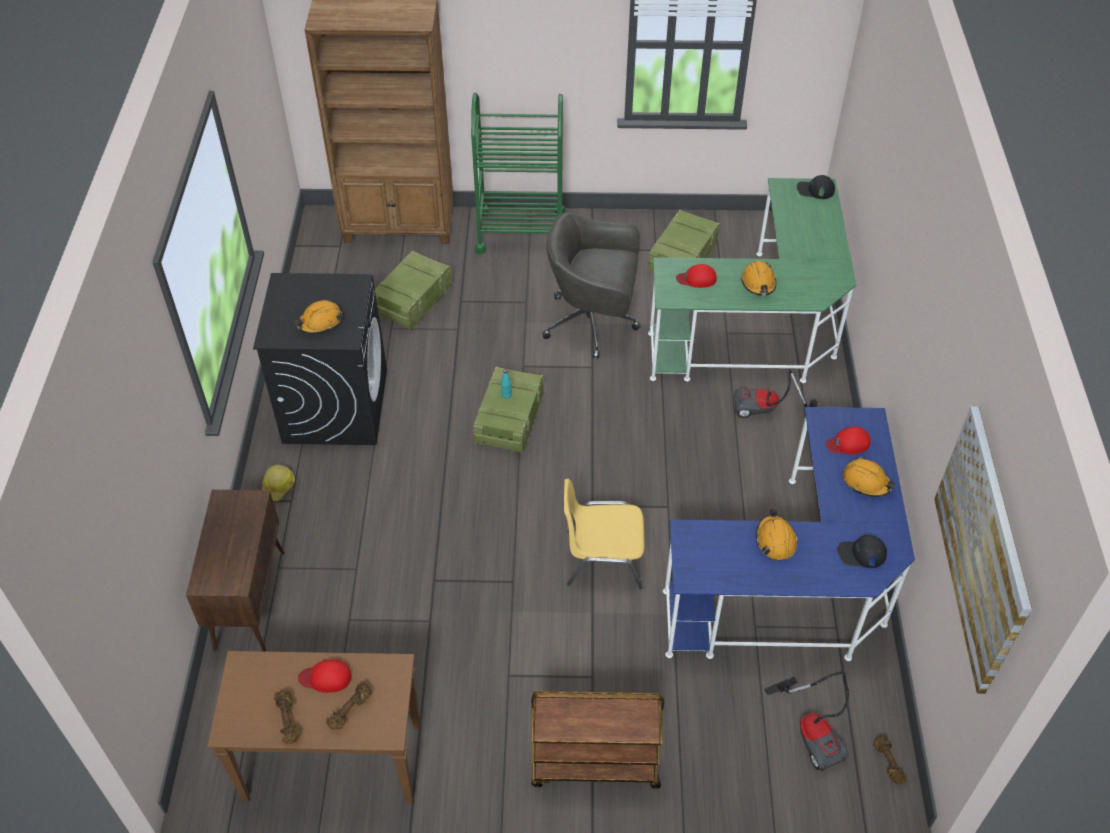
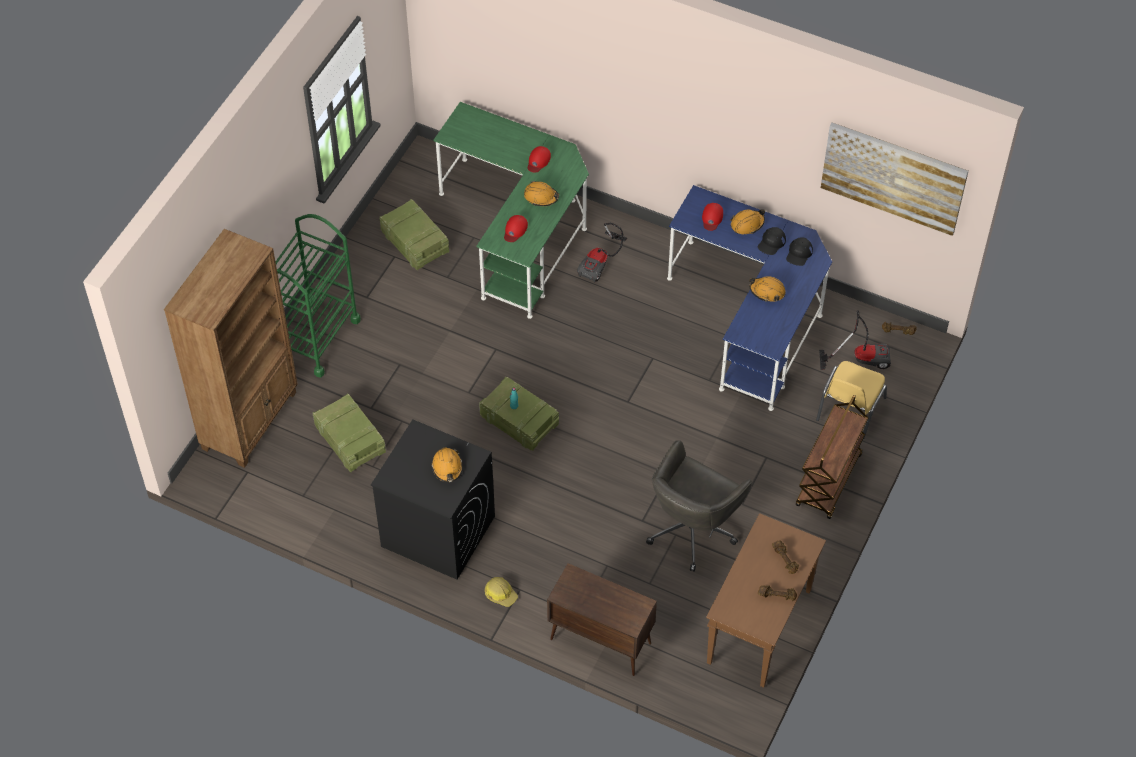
camera: 65 degrees left, 5 degrees up
red cap [298,659,351,693] -> red cap moved to [528,146,551,172]
grey office chair [542,212,641,359] -> grey office chair moved to [646,440,753,571]
yellow chair [564,479,645,589] -> yellow chair moved to [816,361,887,439]
black cap [797,175,835,199] -> black cap moved to [758,227,786,255]

